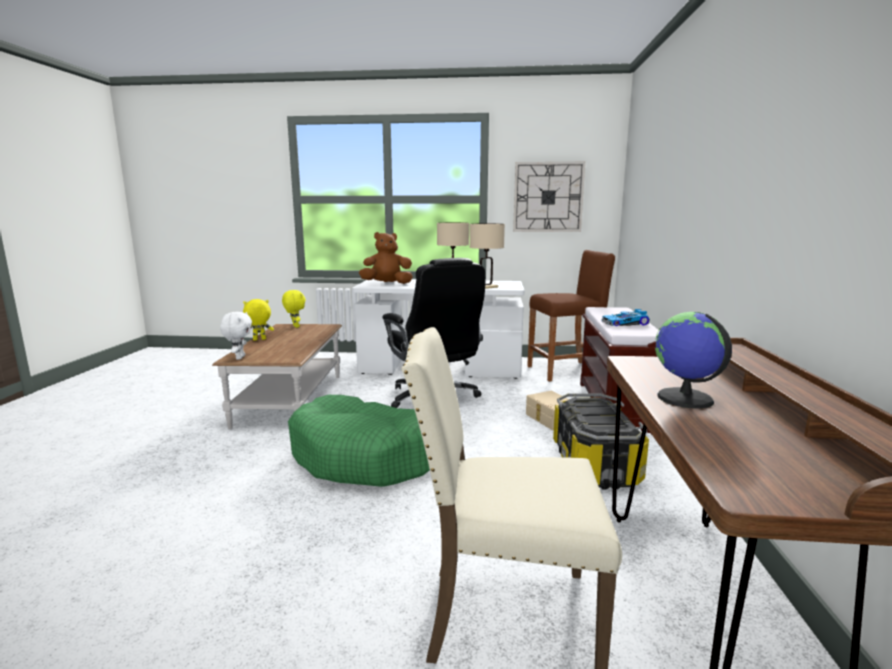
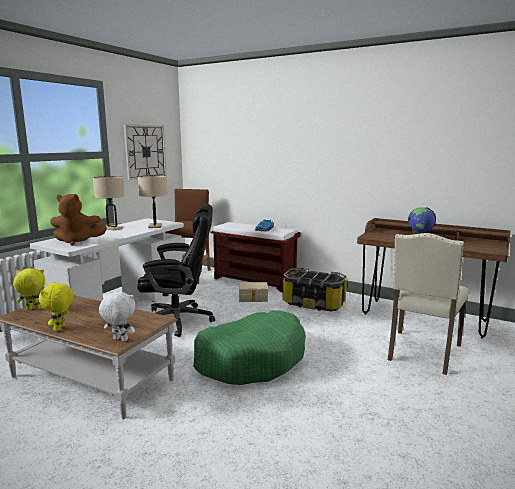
camera: 65 degrees left, 0 degrees up
brown plush toy [359,232,413,284] -> brown plush toy turned 105 degrees counterclockwise [50,194,107,246]

